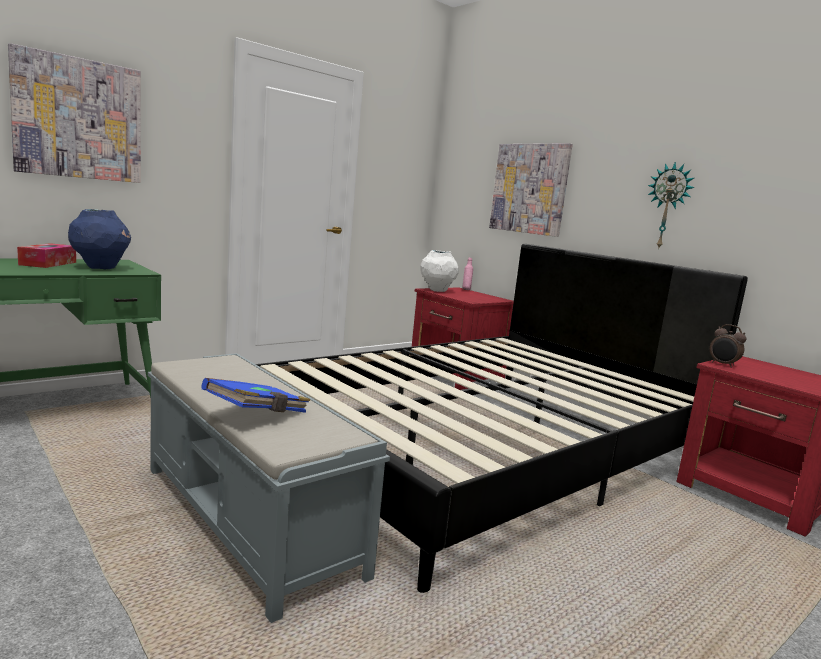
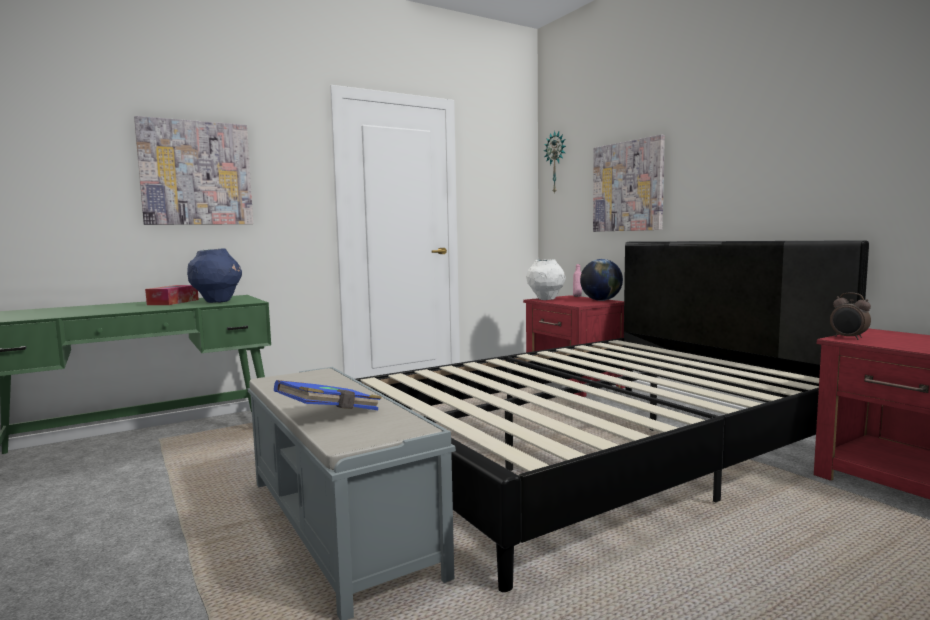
camera: 10 degrees right, 5 degrees down
wall clock [648,161,694,247] -> wall clock moved to [544,131,566,194]
none -> globe [580,259,623,301]

